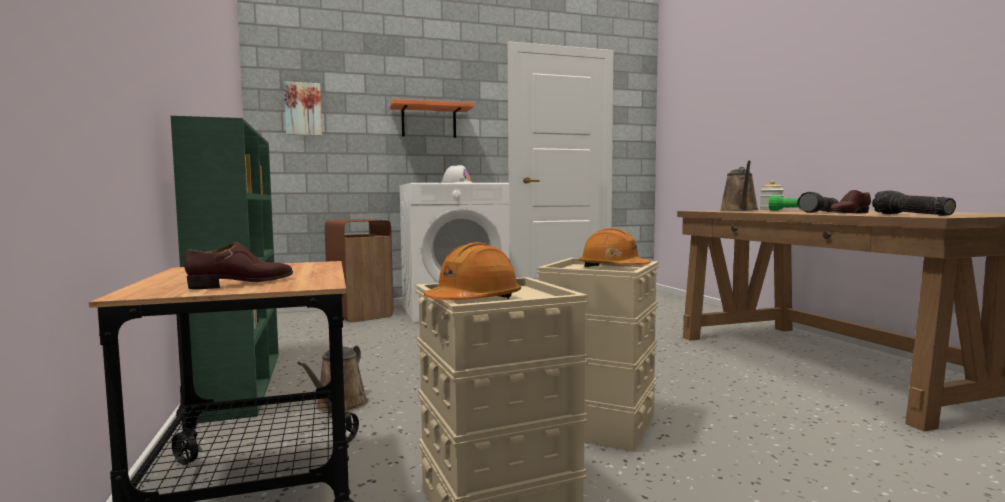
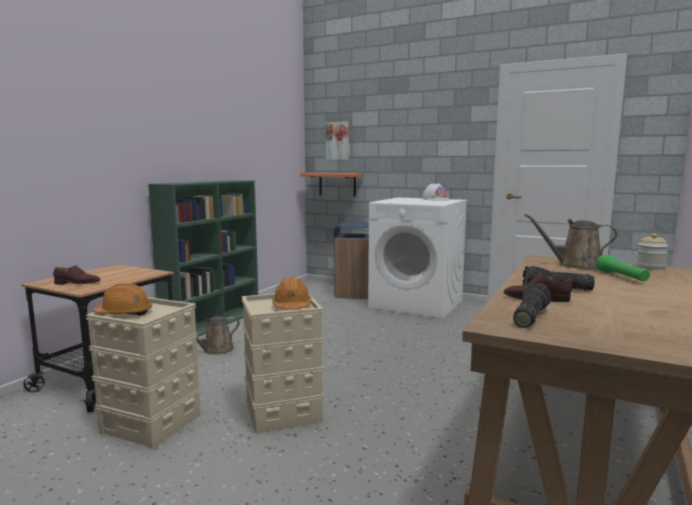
camera: 45 degrees right, 5 degrees up
brown trash can [325,219,393,322] -> blue trash can [334,222,369,299]
orange shelf [390,99,474,138] -> orange shelf moved to [300,173,364,197]
brown watering can [720,160,759,211] -> brown watering can turned 45 degrees clockwise [524,214,617,269]

